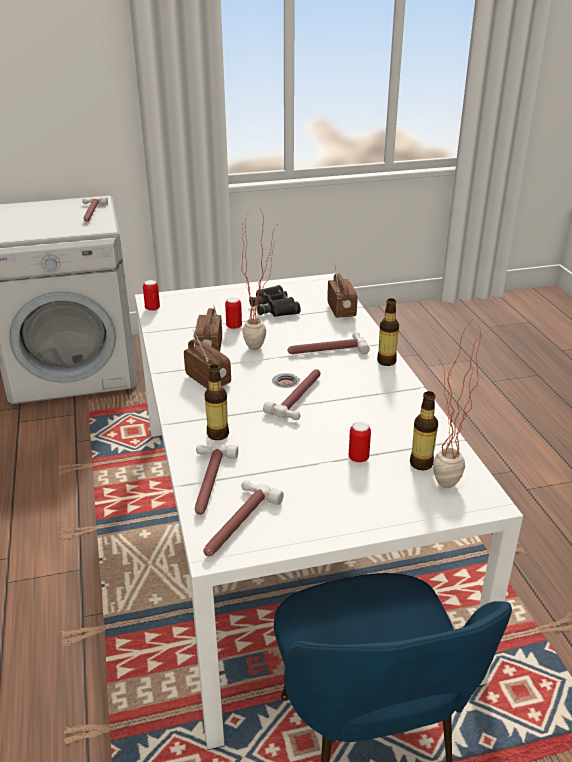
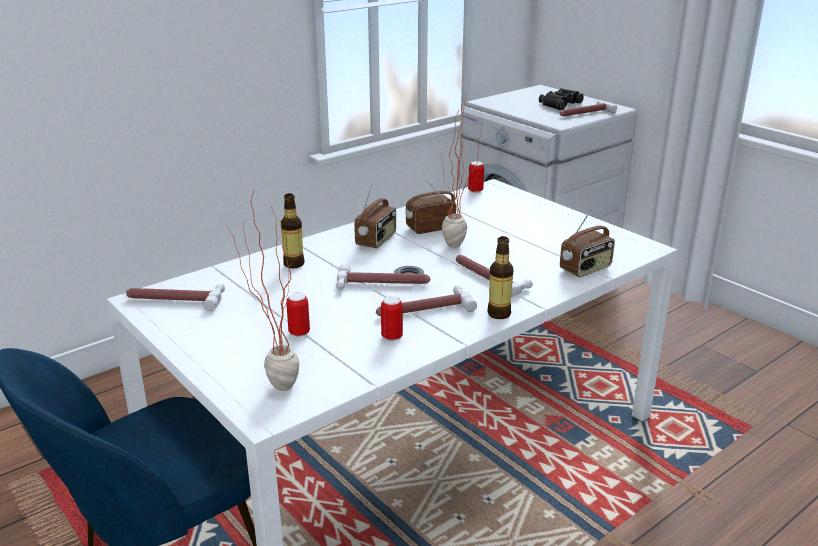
camera: 65 degrees right, 5 degrees down
hammer [195,444,238,515] -> hammer moved to [376,286,477,316]
can [225,297,242,329] -> can moved to [381,296,403,341]
black binoculars [249,285,301,317] -> black binoculars moved to [539,88,584,110]
bottle [410,391,438,470] -> none

